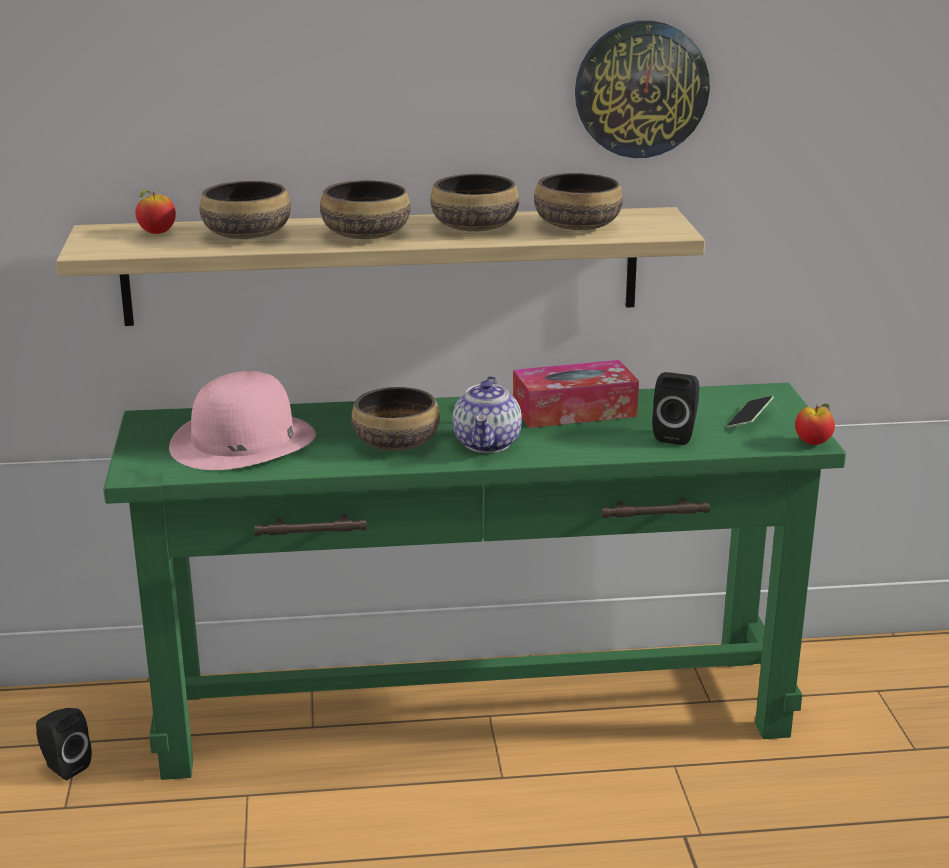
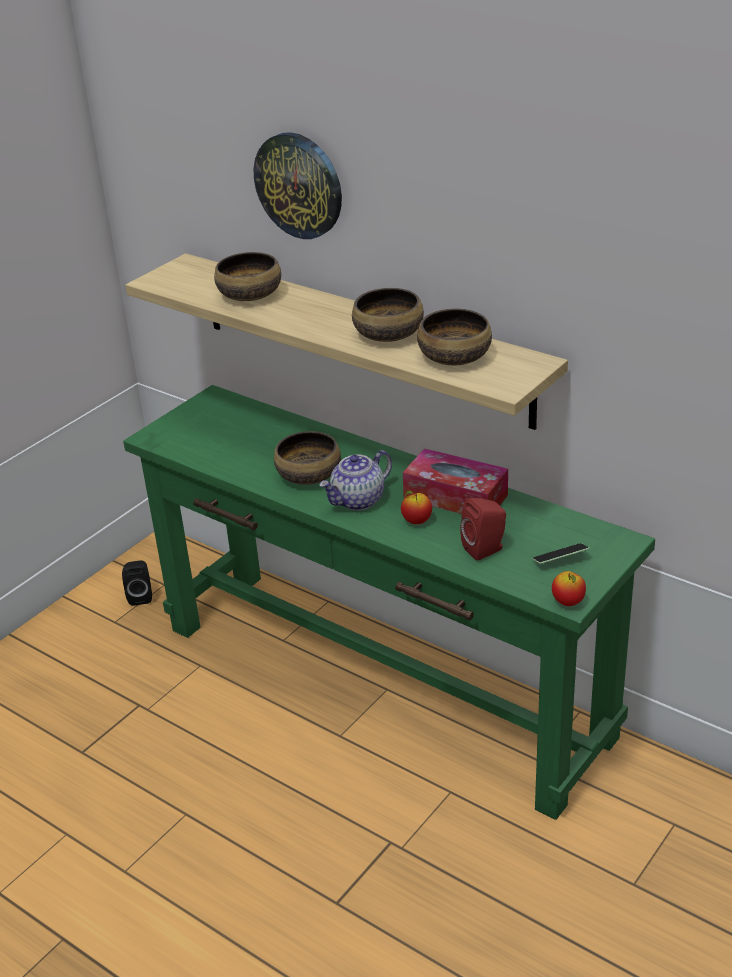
camera: 45 degrees right, 10 degrees up
apple [135,189,176,234] -> apple moved to [401,490,432,524]
pink hat [169,371,316,470] -> none
bowl [320,180,411,239] -> none
wall clock [575,20,710,158] -> wall clock moved to [254,132,342,239]
black speaker [652,372,699,445] -> red speaker [460,498,506,561]

